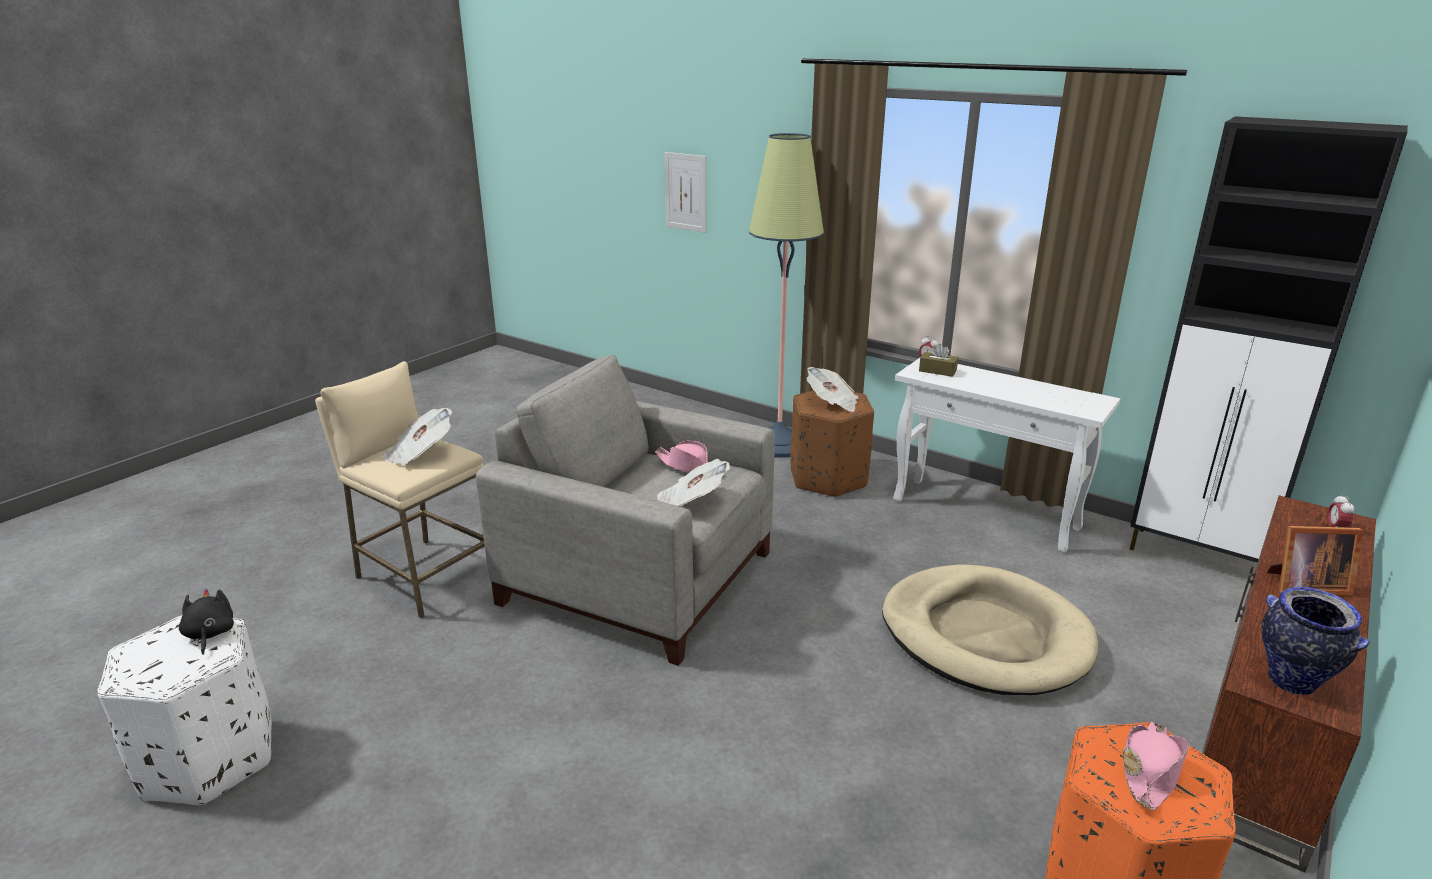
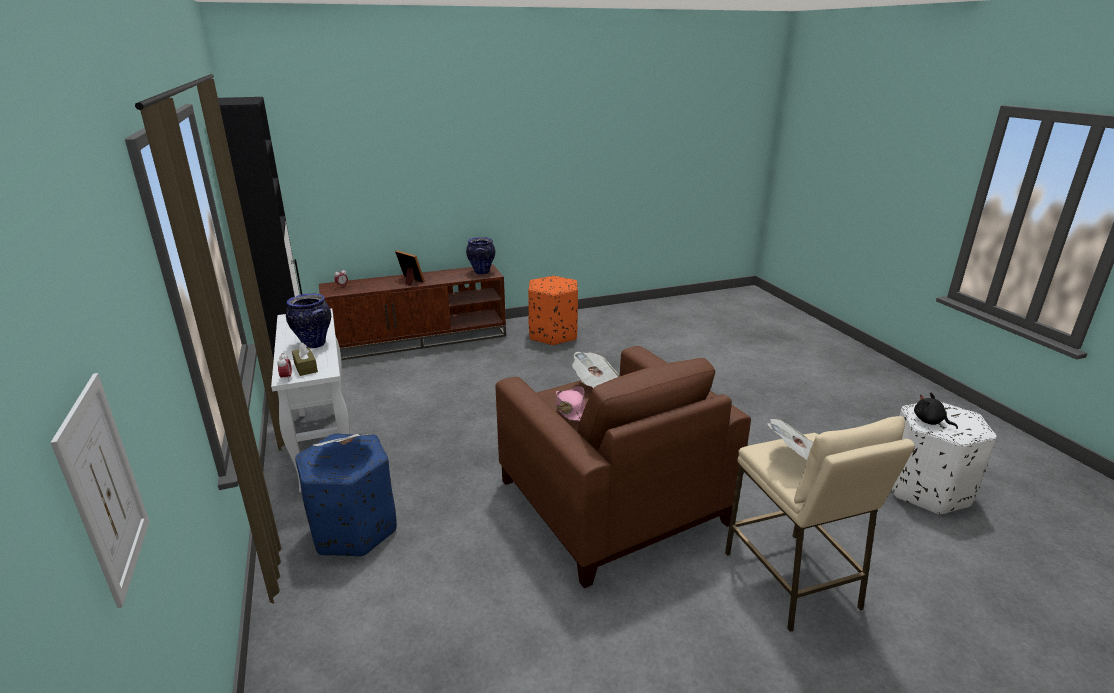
camera: 145 degrees left, 0 degrees up
black plush toy [179,589,234,655] -> black plush toy turned 120 degrees clockwise [914,392,958,429]
grey armchair [476,355,775,666] -> brown armchair [496,346,751,588]
floor lamp [749,133,824,458] -> none
brown ottoman [790,390,874,498] -> blue ottoman [295,434,397,557]
beige dog bed [882,564,1098,695] -> none
pink hat [1122,722,1189,810] -> none
none -> vase [286,293,331,348]

